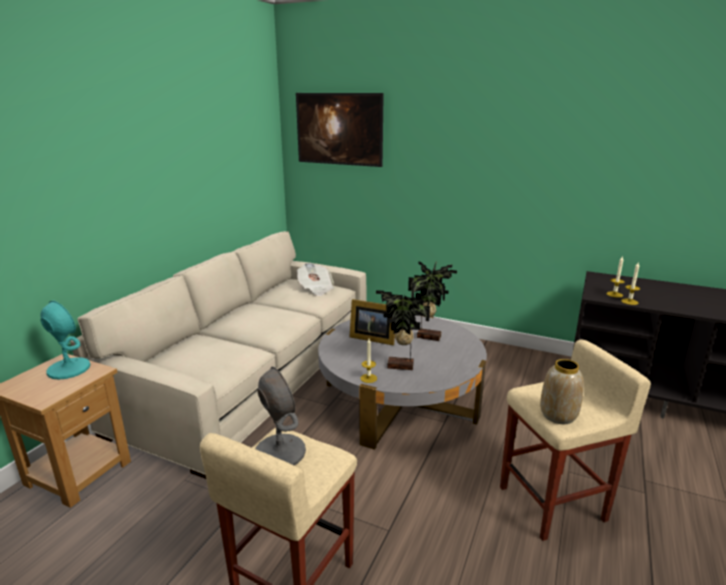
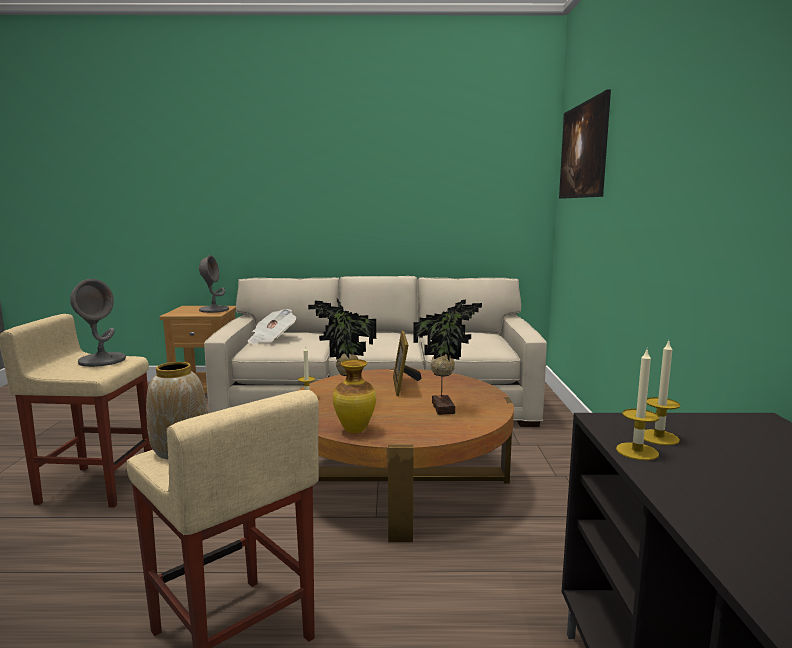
camera: 65 degrees right, 10 degrees down
turquoise table lamp [40,301,90,380] -> grey table lamp [199,255,229,313]
newspaper [297,263,335,296] -> newspaper moved to [248,309,296,343]
grey coffee table [318,315,487,450] -> brown coffee table [297,369,514,542]
none -> vase [333,359,376,433]

